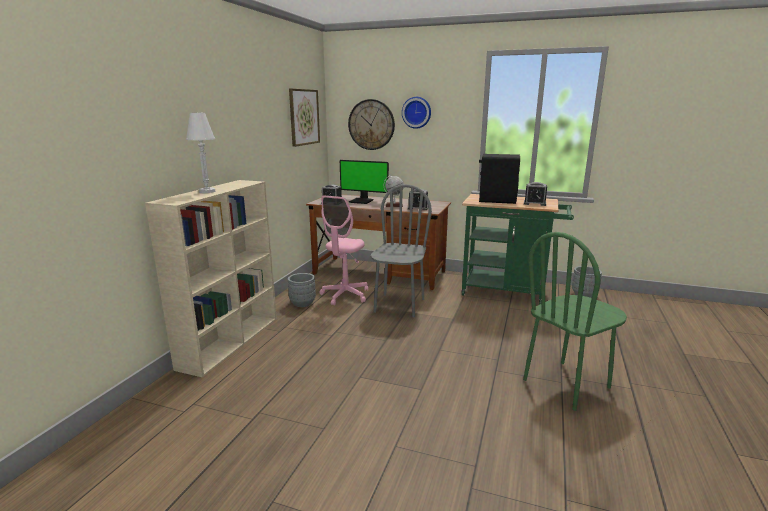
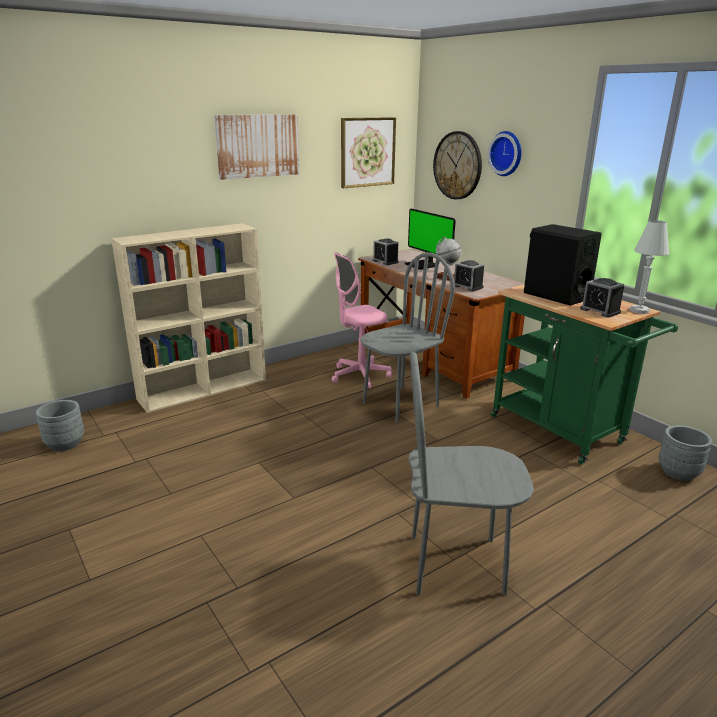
camera: 35 degrees right, 5 degrees up
white table lamp [186,113,215,193] -> white table lamp moved to [630,220,669,314]
grey planter [288,273,316,307] -> grey planter moved to [36,400,84,451]
green chair [523,232,627,411] -> grey chair [409,352,534,595]
none -> picture [214,114,299,180]

